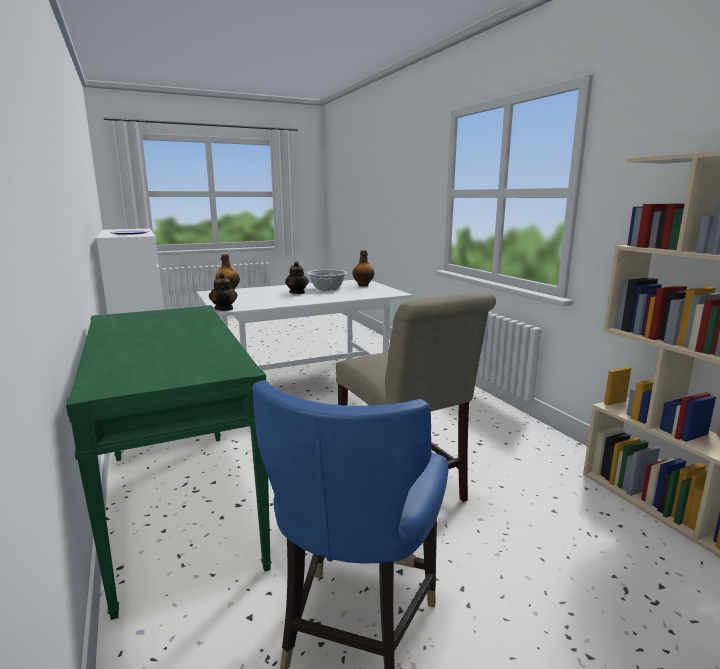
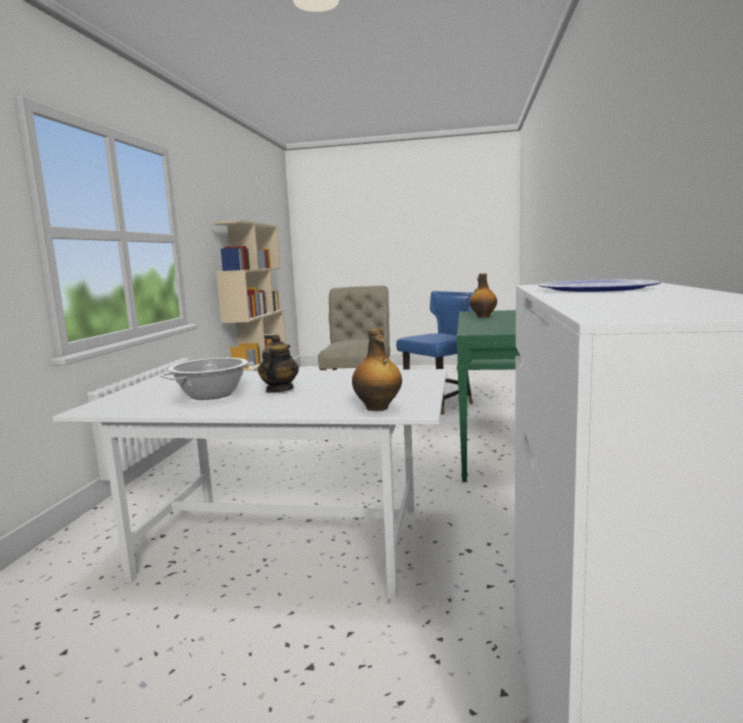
camera: 145 degrees left, 5 degrees down
teapot [209,273,237,311] -> none
bottle [353,250,374,286] -> bottle moved to [469,273,497,318]

